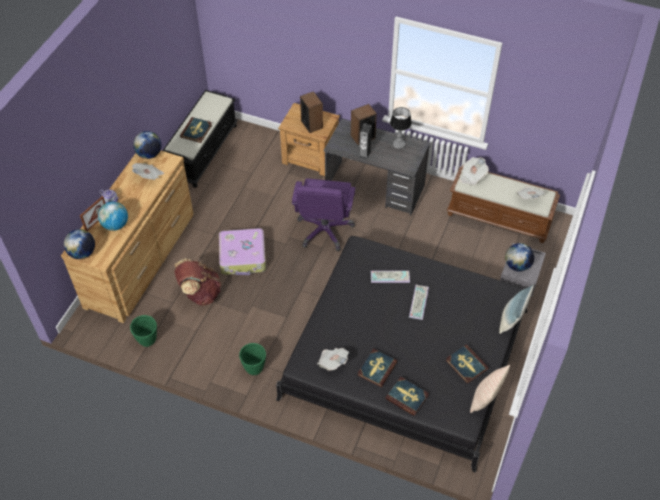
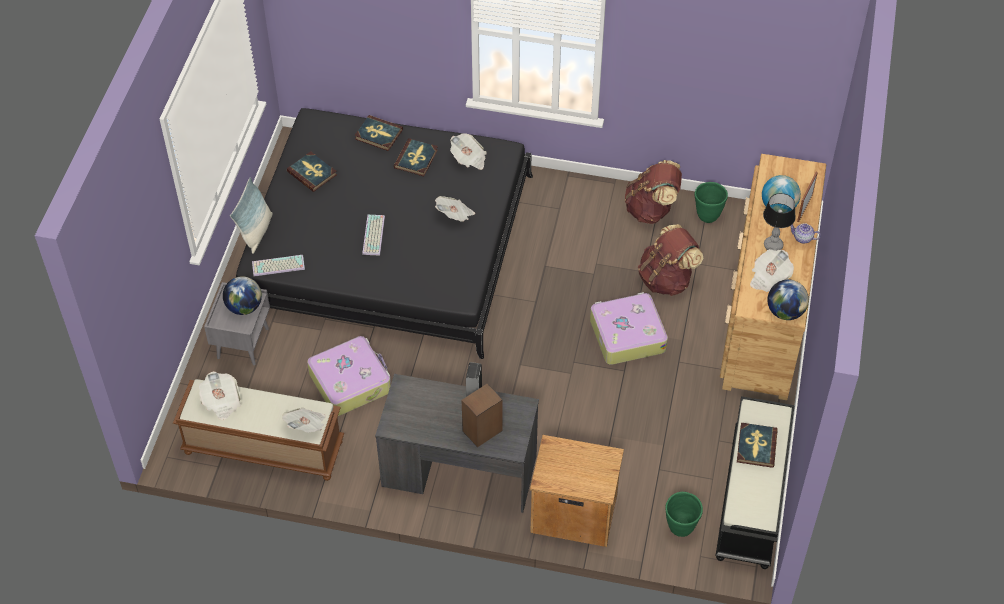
camera: 170 degrees right, 0 degrees up
globe [64,229,95,259] -> none
green planter [239,343,266,375] -> green planter moved to [665,492,703,537]
purple office chair [292,178,355,251] -> none
speaker [300,91,323,133] -> none
keyboard [371,271,410,283] -> keyboard moved to [252,255,305,277]
table lamp [390,107,412,149] -> table lamp moved to [763,193,796,251]
beige pillow [470,365,510,413] -> none
none -> suitcase [307,336,391,416]
none -> newspaper [435,196,475,222]
none -> brown backpack [625,160,682,224]

